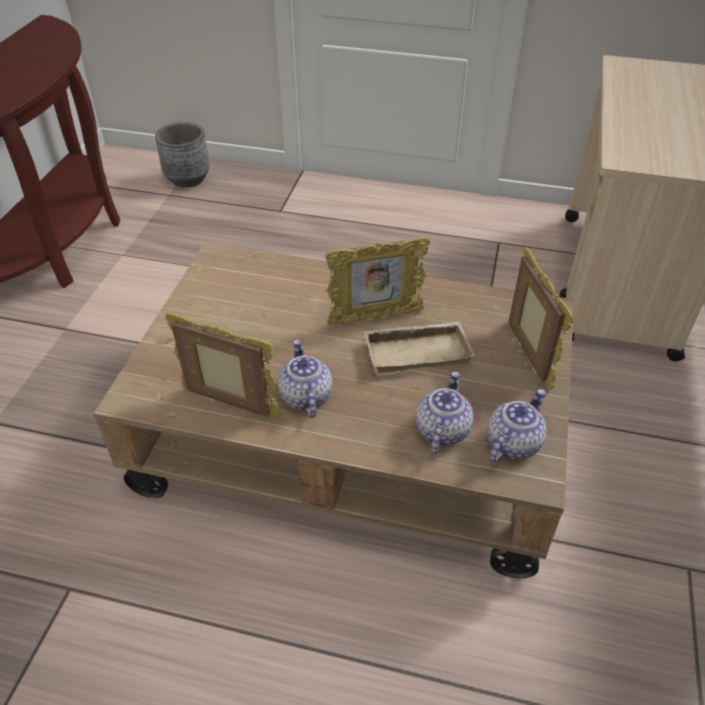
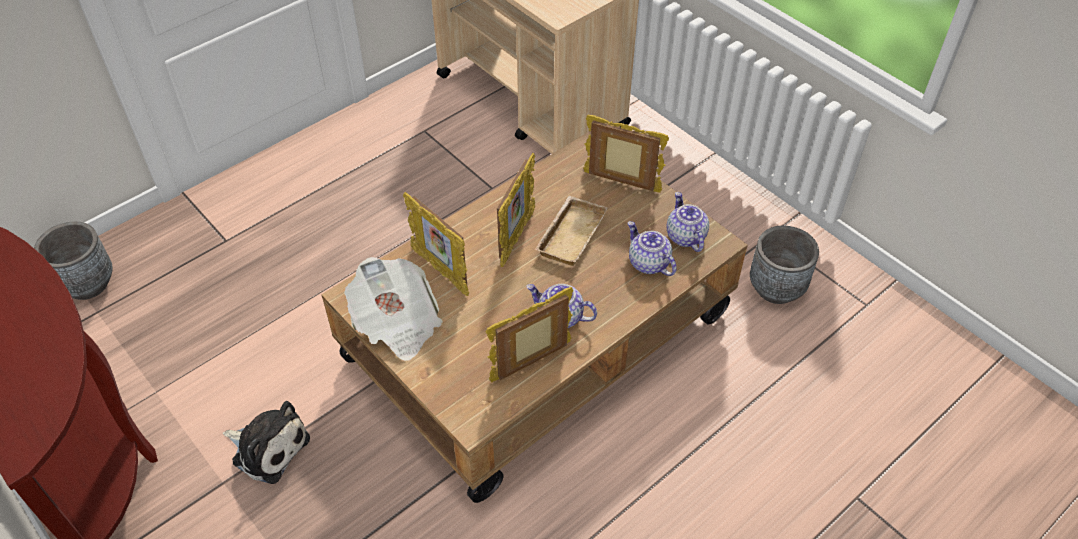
camera: 55 degrees left, 5 degrees up
none -> plush toy [223,401,310,484]
none -> newspaper [344,257,443,361]
none -> picture frame [403,192,469,296]
none -> grey planter [750,226,819,304]

